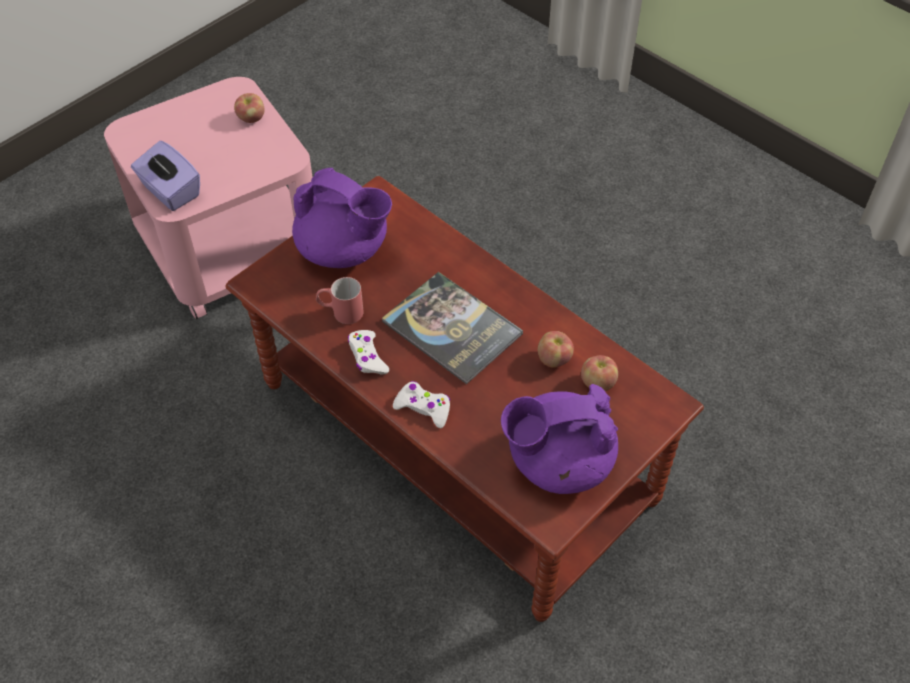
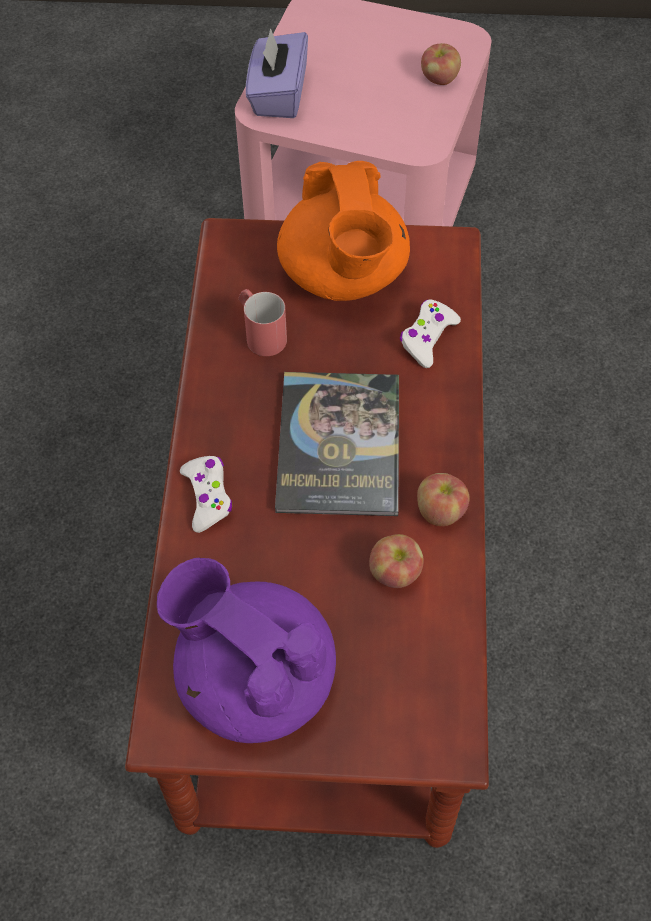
camera: 50 degrees right, 5 degrees up
purple teapot [292,168,392,268] -> orange teapot [277,161,410,301]
white game controller [348,330,389,375] -> white game controller moved to [400,300,461,368]
apple [581,355,618,391] -> apple moved to [417,473,470,526]

